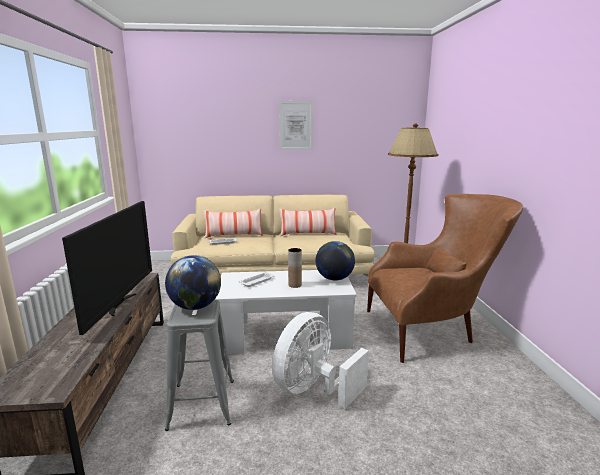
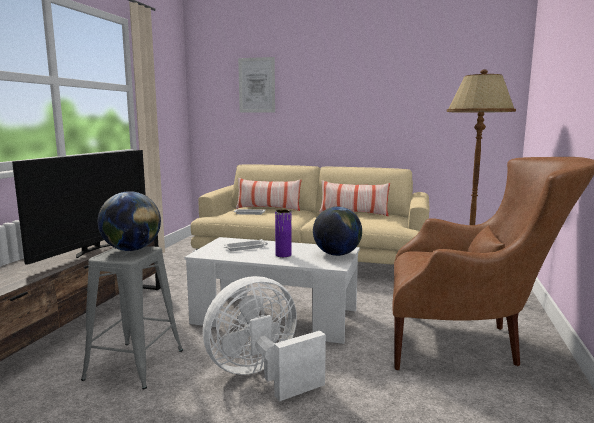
camera: 20 degrees right, 5 degrees down
picture [279,101,313,150] -> picture moved to [238,57,275,113]
brown vase [288,248,302,288] -> purple vase [275,209,292,257]

